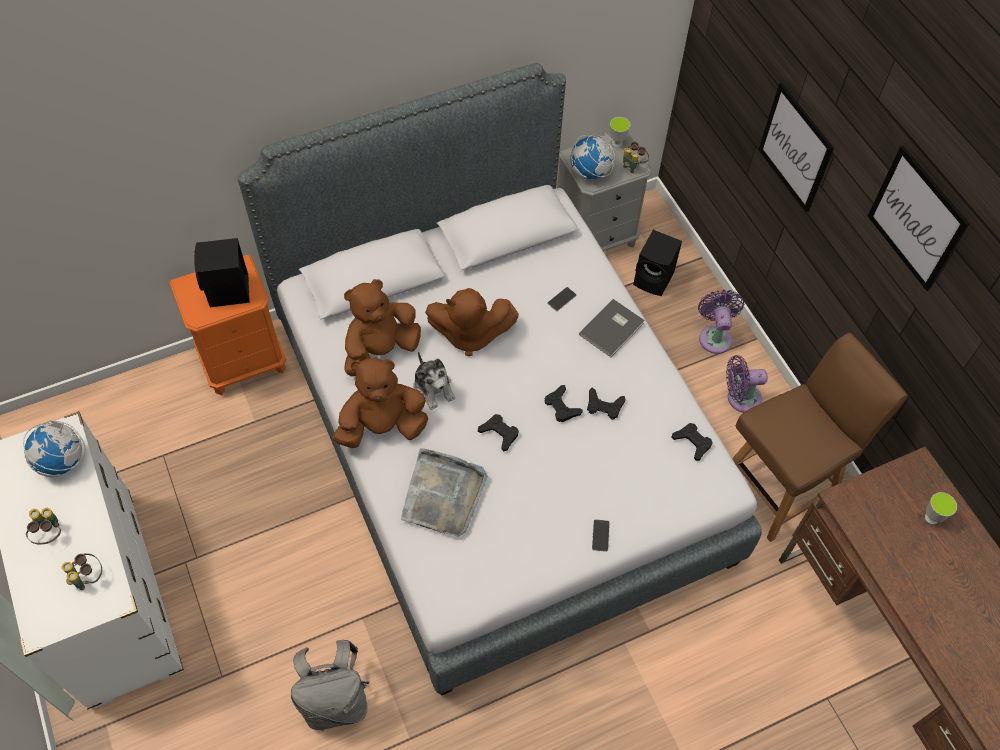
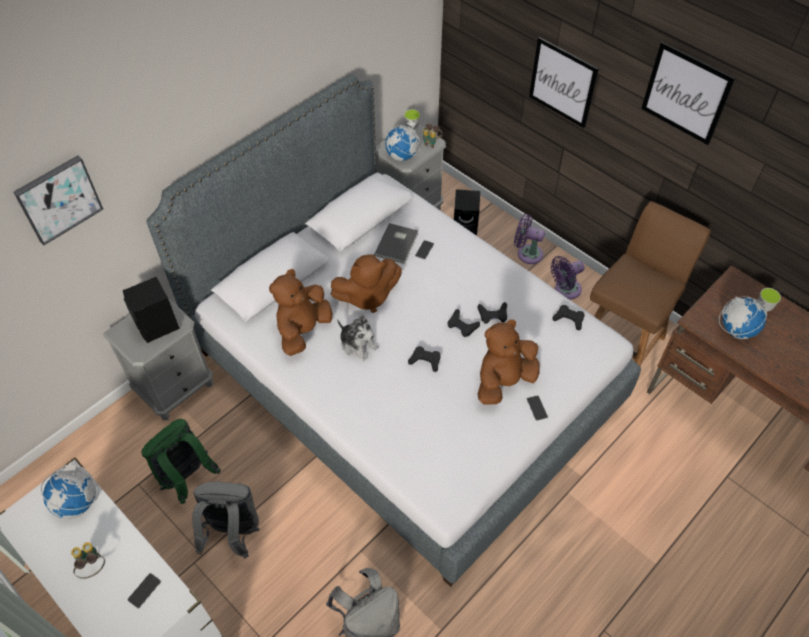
camera: 20 degrees left, 5 degrees down
binoculars [62,553,102,590] -> phone [127,573,161,609]
orange nightstand [169,255,286,395] -> grey nightstand [103,298,213,420]
brown plush toy [332,358,428,448] -> brown plush toy moved to [478,320,539,405]
grey tray [401,448,488,537] -> none
grey book [579,299,645,357] -> grey book moved to [374,223,418,264]
purple fan [698,290,744,354] -> purple fan turned 45 degrees counterclockwise [514,214,545,264]
none -> picture [14,155,103,245]
none -> green backpack [142,419,221,504]
none -> grey backpack [192,481,259,559]
none -> globe [719,296,767,339]

